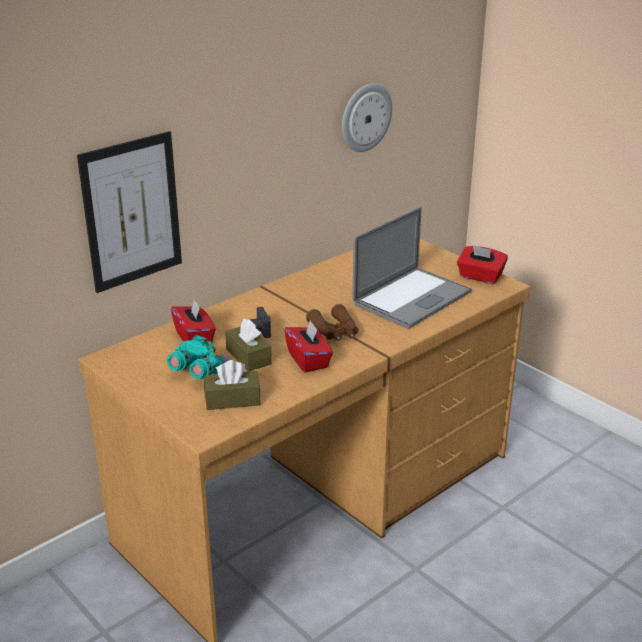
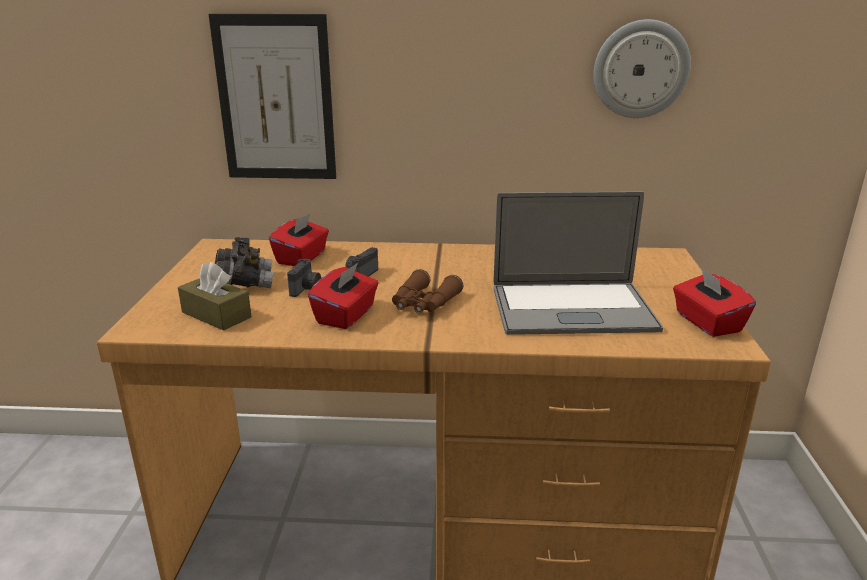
camera: 45 degrees right, 5 degrees down
turquoise binoculars [167,335,229,379] -> grey binoculars [215,237,273,288]
brown tissue box [225,319,272,371] -> camera [287,259,321,297]

